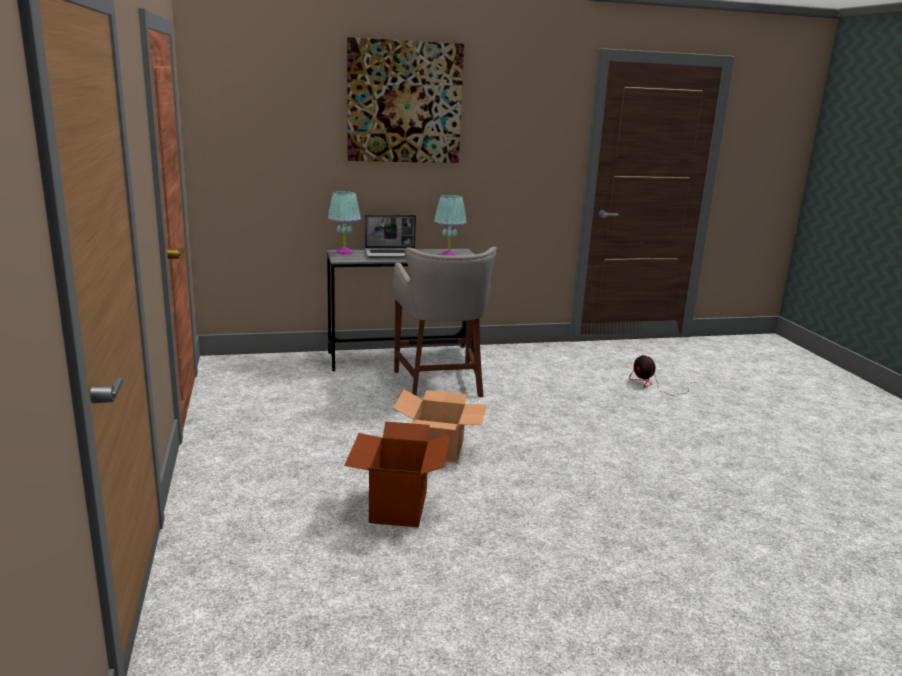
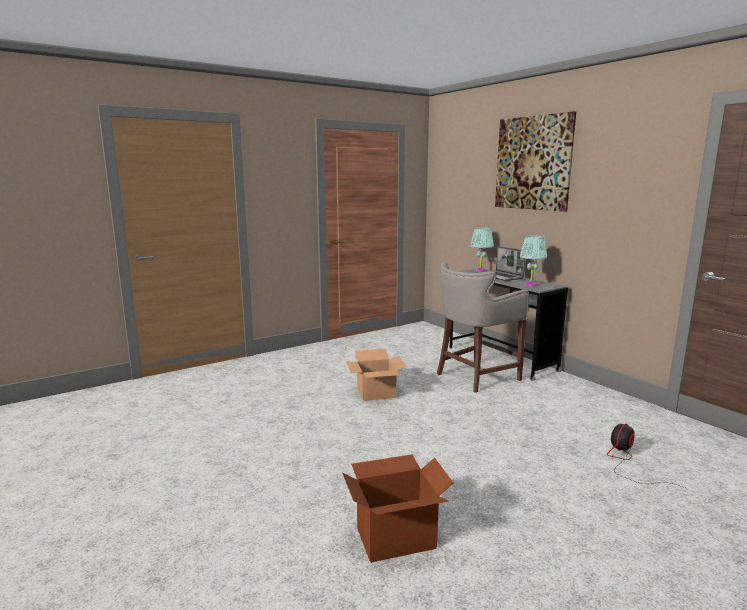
camera: 70 degrees right, 5 degrees down
cardboard box [344,421,450,527] -> cardboard box moved to [342,454,453,563]

